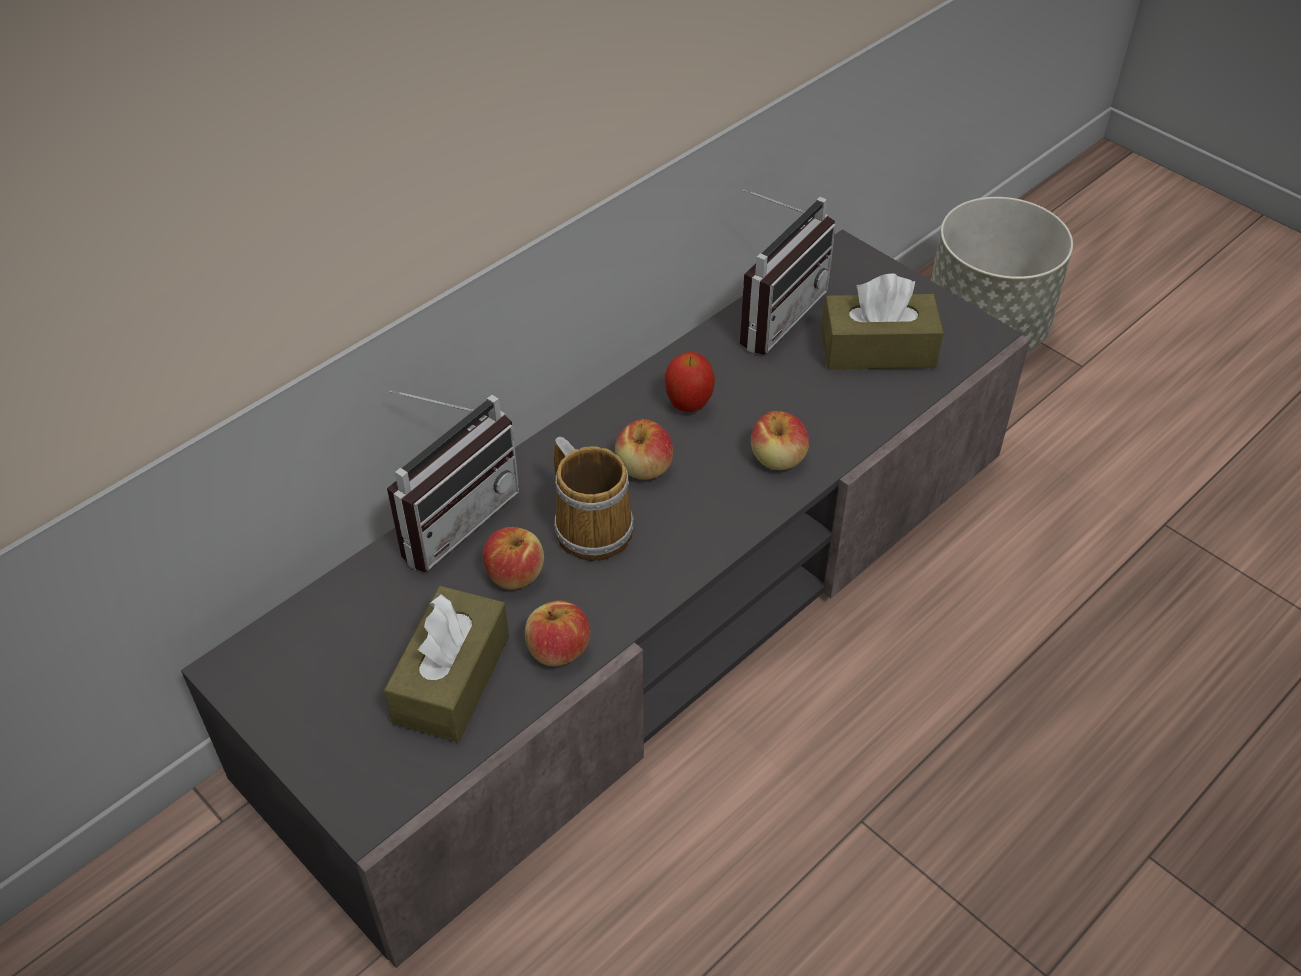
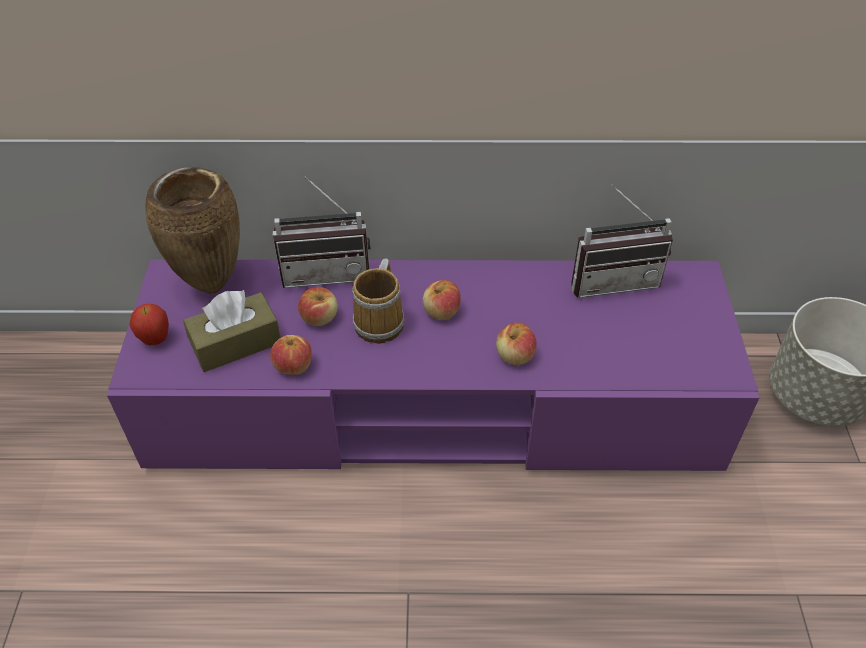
camera: 45 degrees right, 0 degrees up
grey tv stand [181,229,1030,968] -> purple tv stand [107,260,759,471]
apple [665,352,715,412] -> apple moved to [129,304,169,345]
brown tissue box [821,273,944,370] -> none
none -> brown vase [145,167,240,294]

